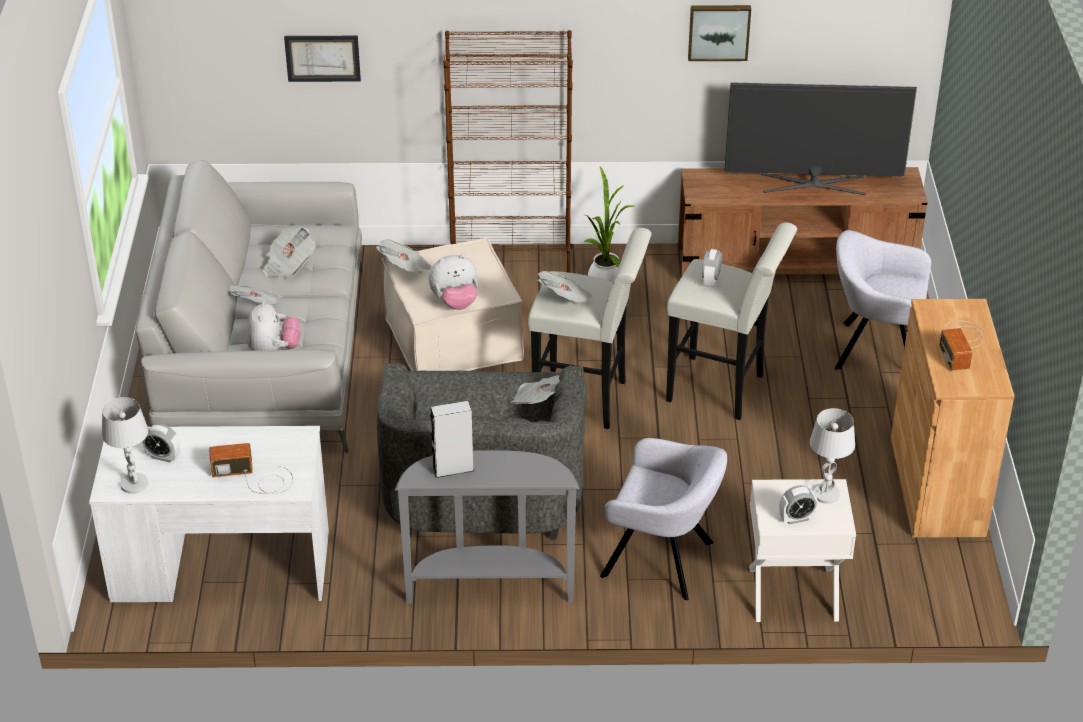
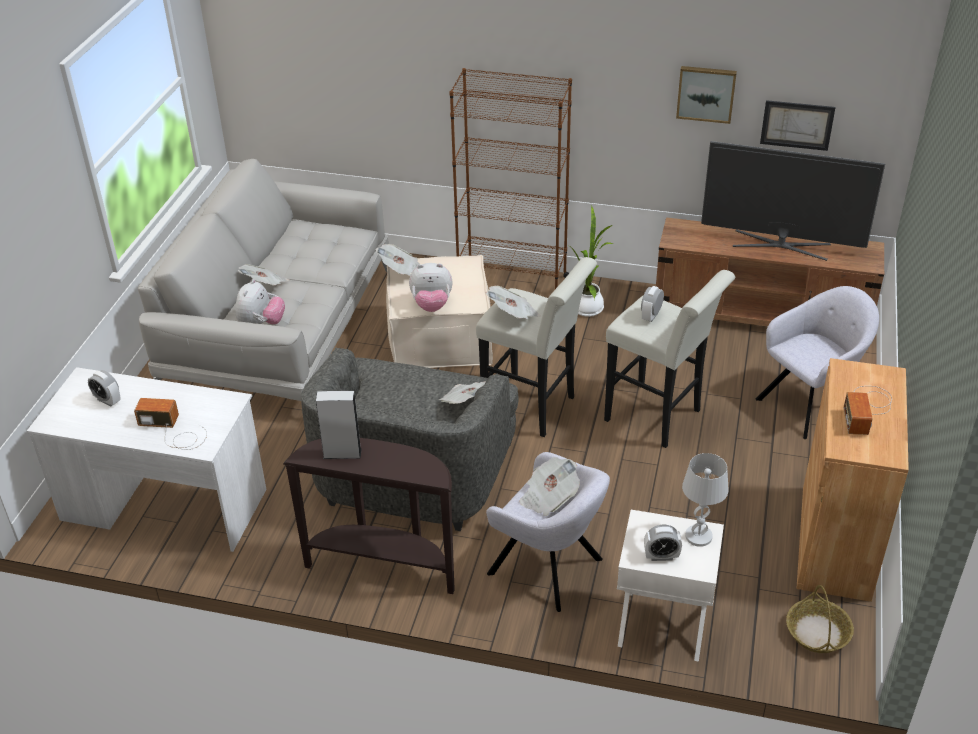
camera: 15 degrees right, 0 degrees up
white table lamp [102,397,148,494] -> none
newspaper [262,227,315,279] -> newspaper moved to [519,457,580,516]
picture [284,36,361,82] -> picture moved to [760,100,835,151]
grey console table [395,450,579,603] -> brown console table [283,438,455,594]
grey armchair [835,230,931,370] -> grey armchair turned 120 degrees clockwise [756,286,879,439]
none -> basket [786,585,854,653]

